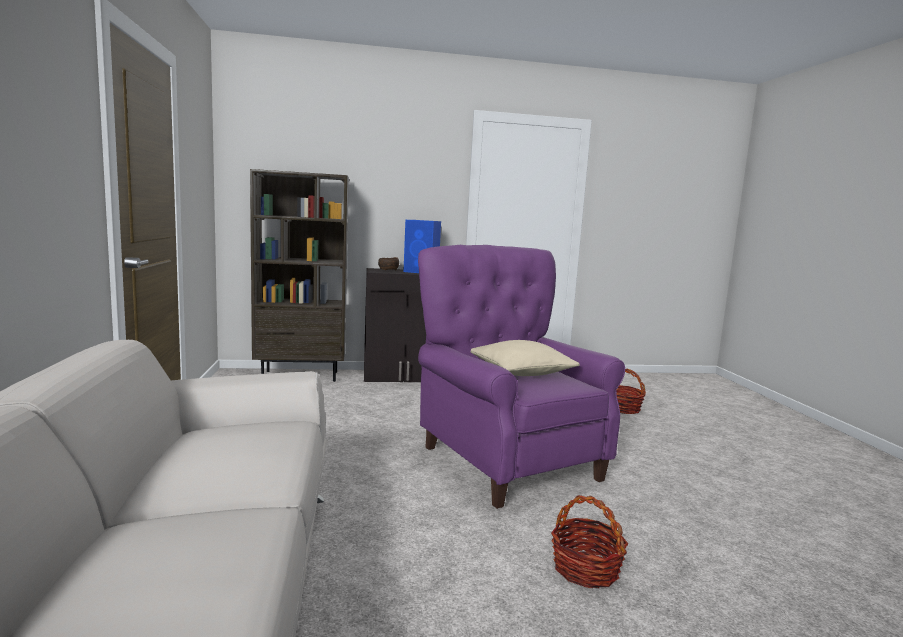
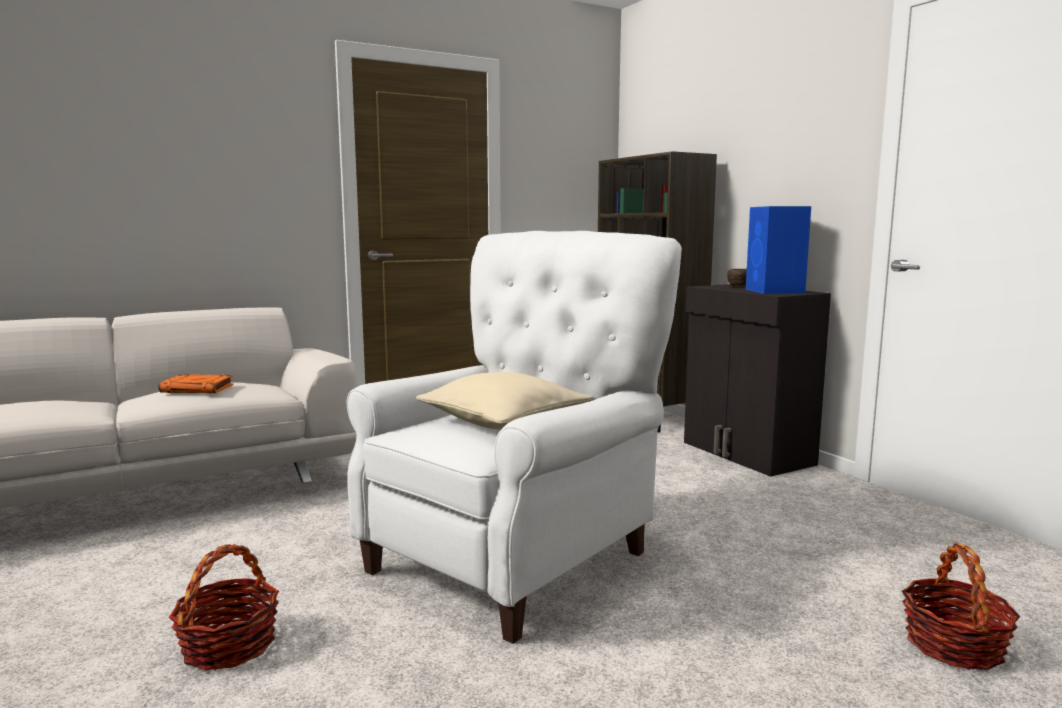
camera: 70 degrees right, 0 degrees up
purple armchair [418,245,625,509] -> white armchair [347,231,682,644]
none -> orange book [159,374,234,394]

